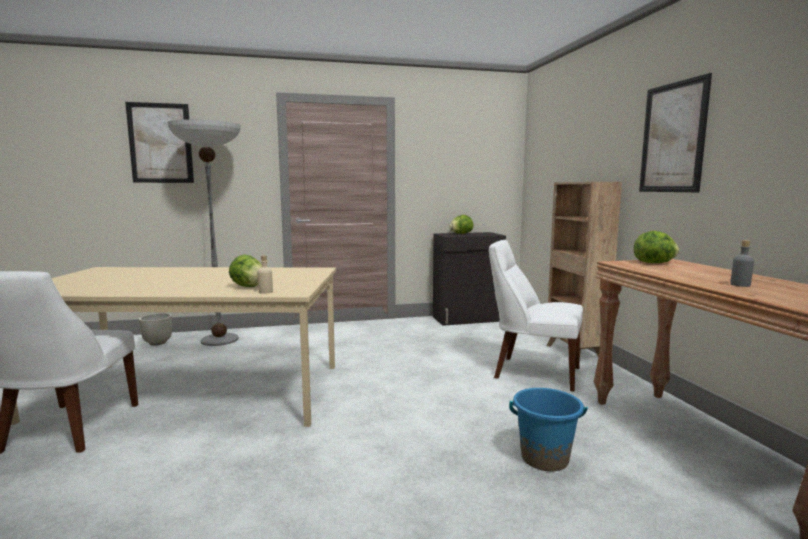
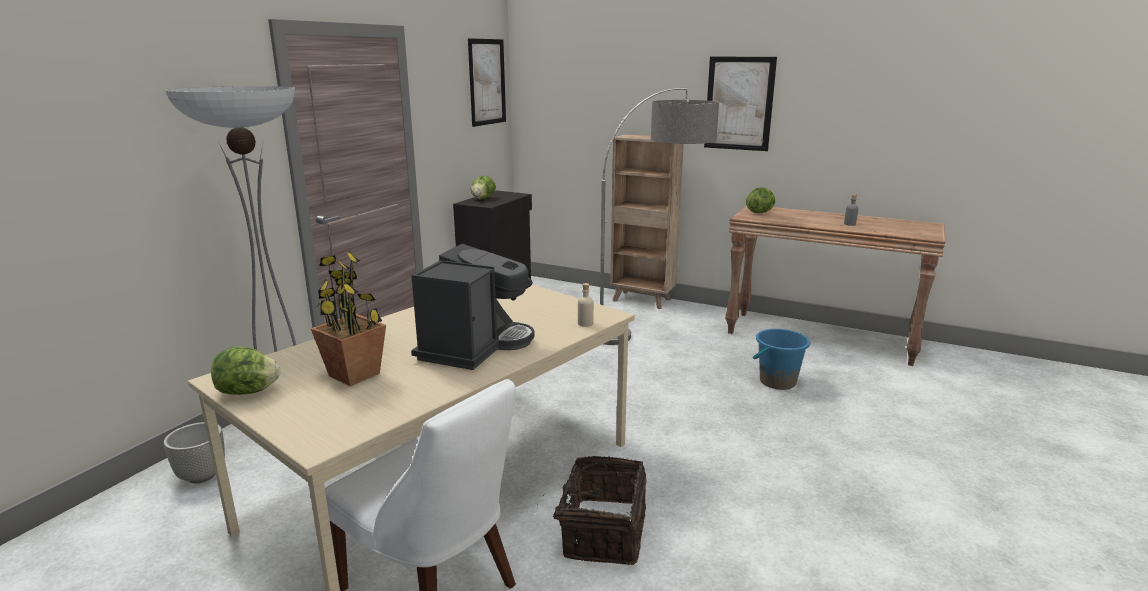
camera: 50 degrees left, 10 degrees up
picture [125,102,194,183] -> picture moved to [468,38,506,127]
lettuce [229,254,262,287] -> lettuce moved to [211,347,280,395]
white chair [489,240,583,392] -> floor lamp [600,87,719,345]
none -> potted plant [311,251,386,386]
none -> coffee machine [411,244,535,370]
none -> basket [537,456,647,565]

